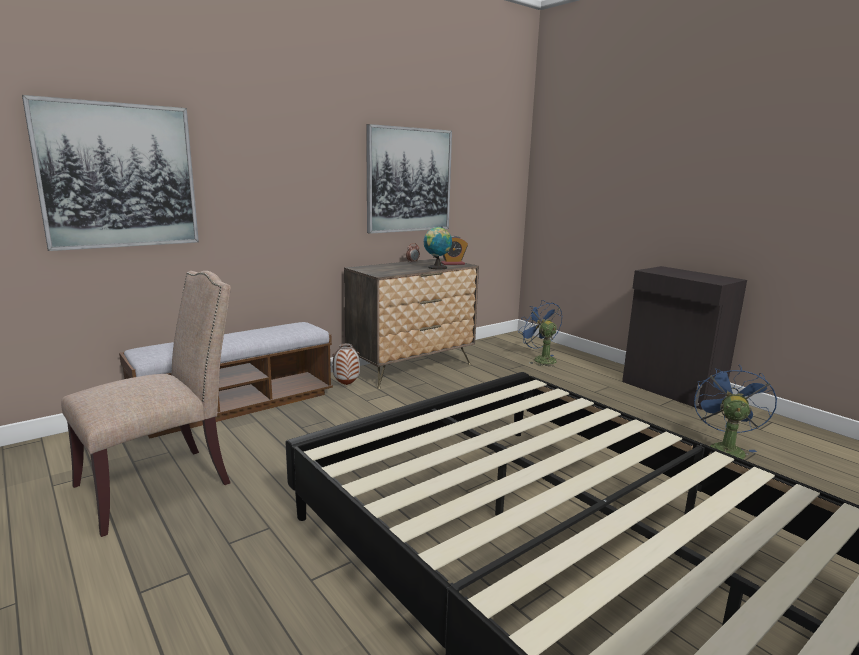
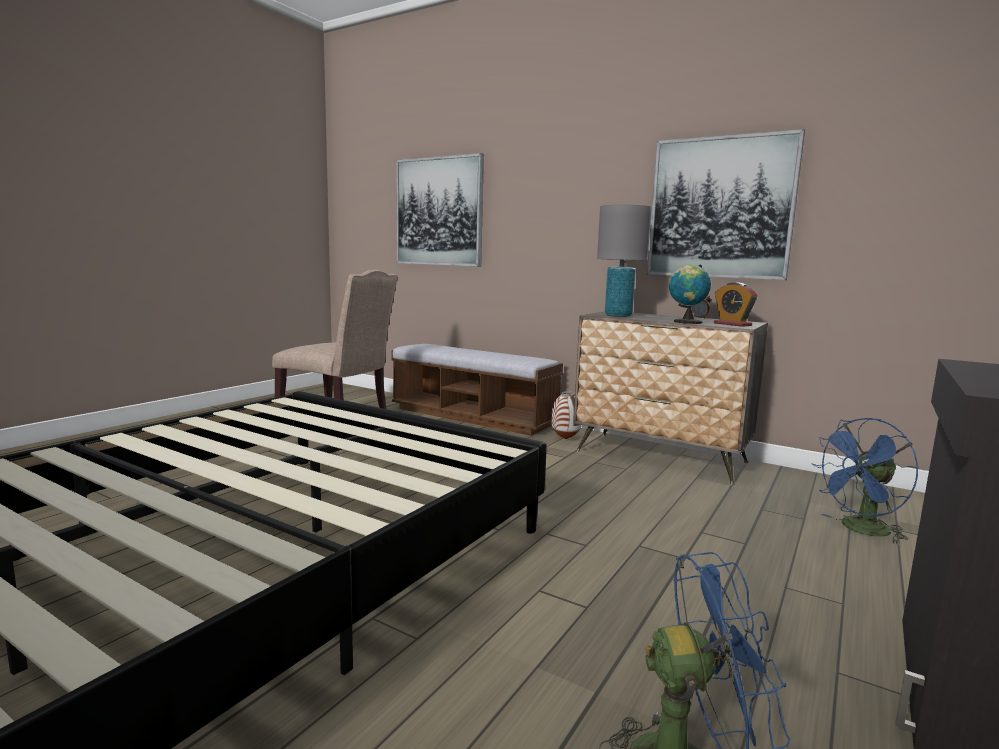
camera: 70 degrees right, 5 degrees down
blue fan [518,300,563,367] -> blue fan turned 150 degrees counterclockwise [812,418,918,545]
none -> grey table lamp [597,205,652,317]

